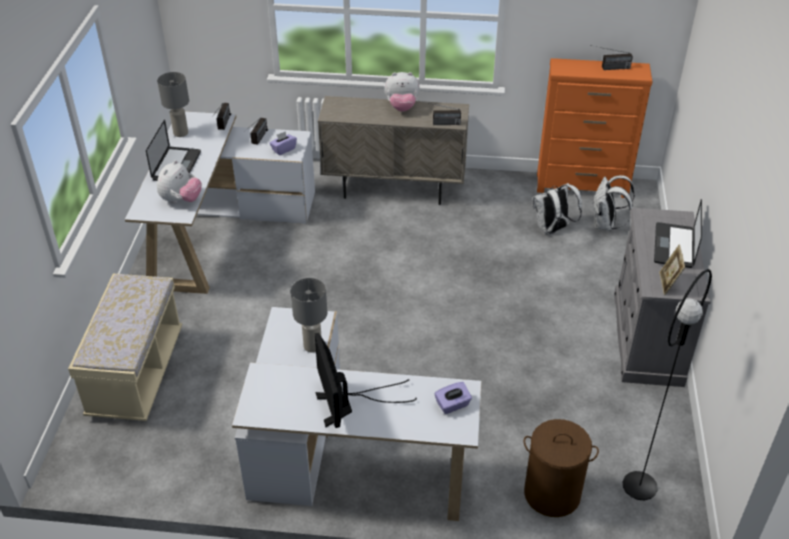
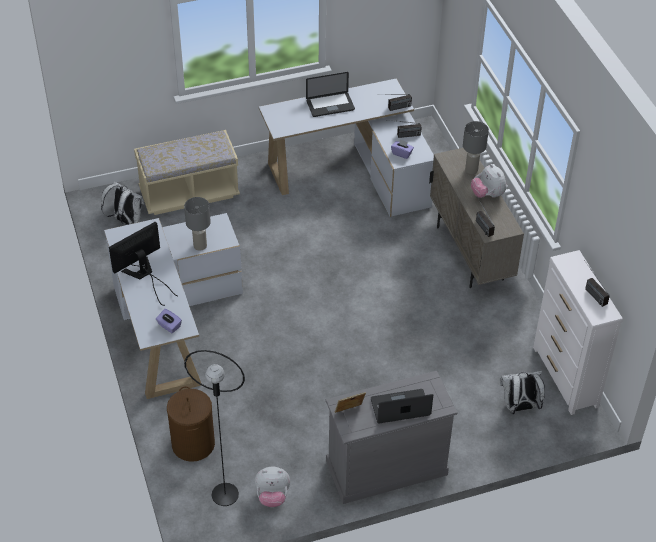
camera: 65 degrees right, 5 degrees up
grey table lamp [157,72,189,137] -> grey table lamp moved to [463,121,489,174]
plush toy [157,160,202,203] -> plush toy moved to [255,466,290,507]
white backpack [533,183,582,234] -> white backpack moved to [101,182,144,225]
orange dresser [537,58,653,198] -> white dresser [533,250,623,415]

